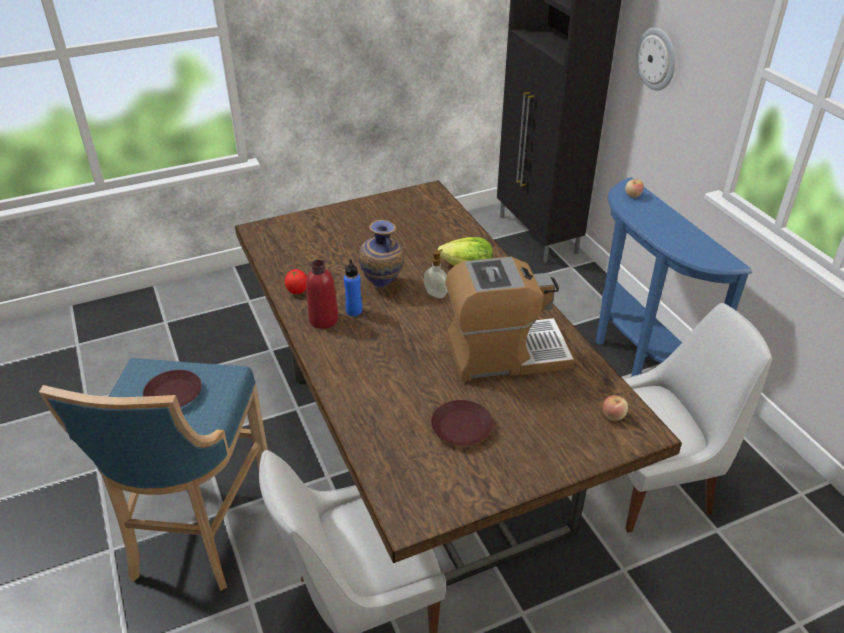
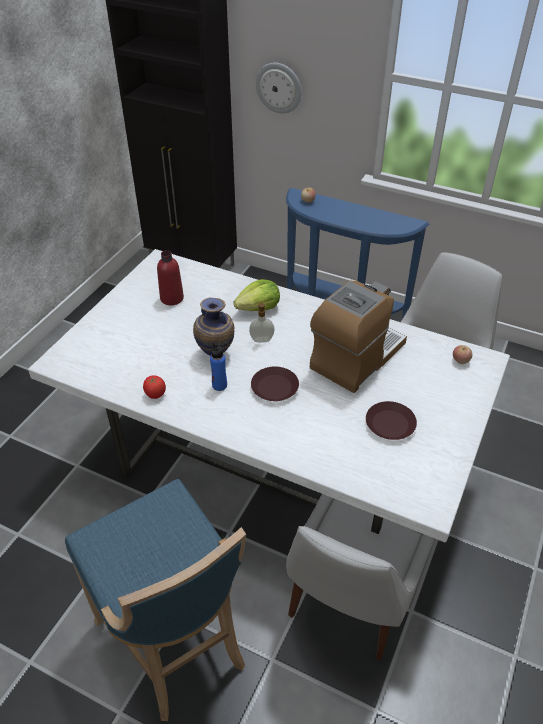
camera: 40 degrees left, 5 degrees up
brown plate [143,370,202,407] -> brown plate moved to [251,366,299,401]
brown dining table [235,180,682,586] -> white dining table [28,249,510,543]
red bottle [306,260,339,329] -> red bottle moved to [157,250,184,305]

